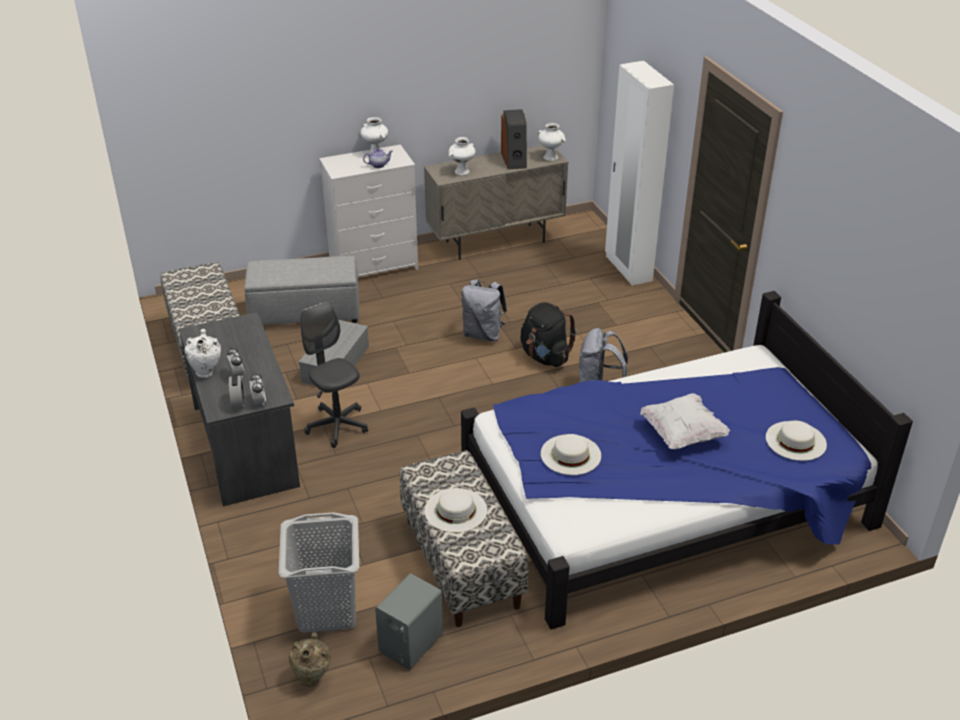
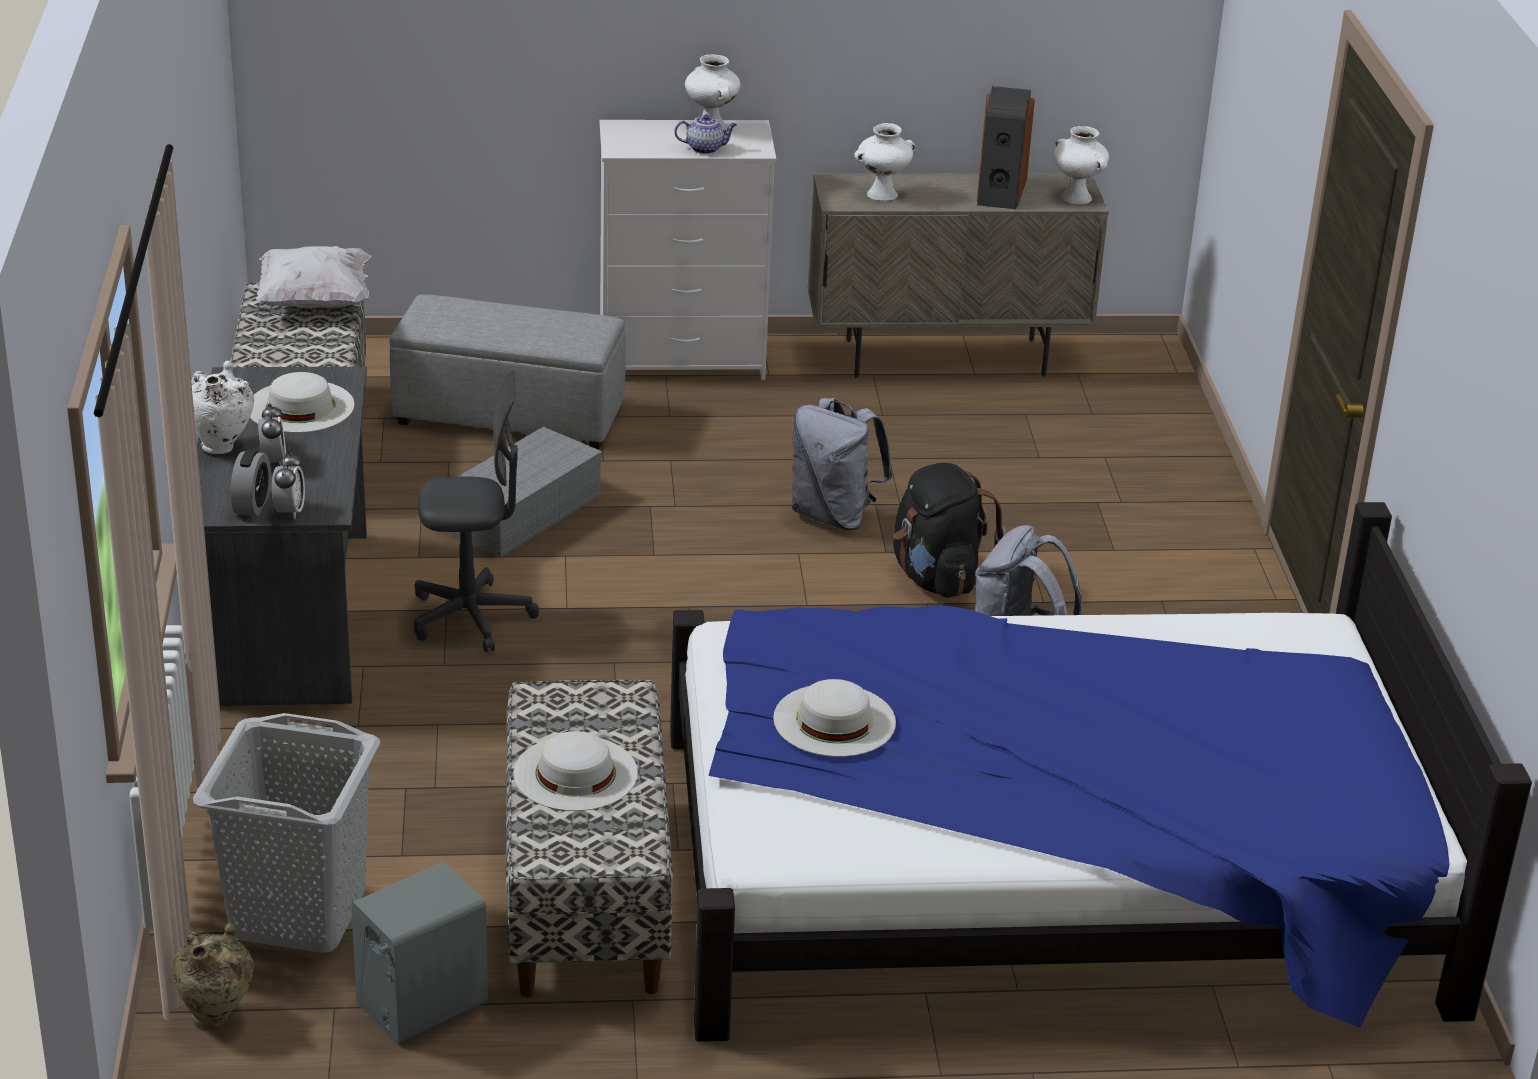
camera: 15 degrees right, 5 degrees down
grey office chair [300,301,368,448] -> grey office chair turned 105 degrees clockwise [414,371,539,652]
white wardrobe [605,61,674,286] -> none
white pillow [641,393,730,449] -> white pillow moved to [256,246,371,308]
white hat [766,420,827,461] -> white hat moved to [250,372,354,433]

